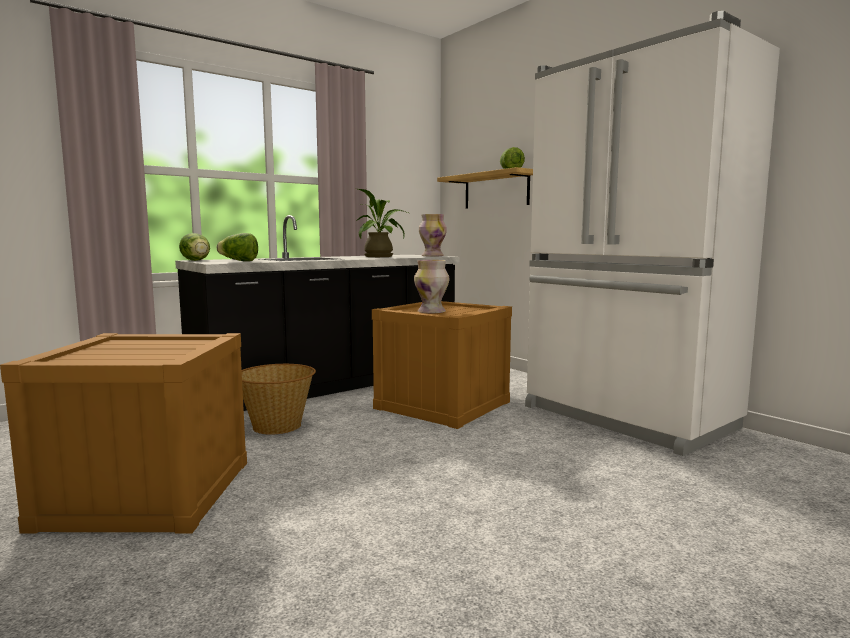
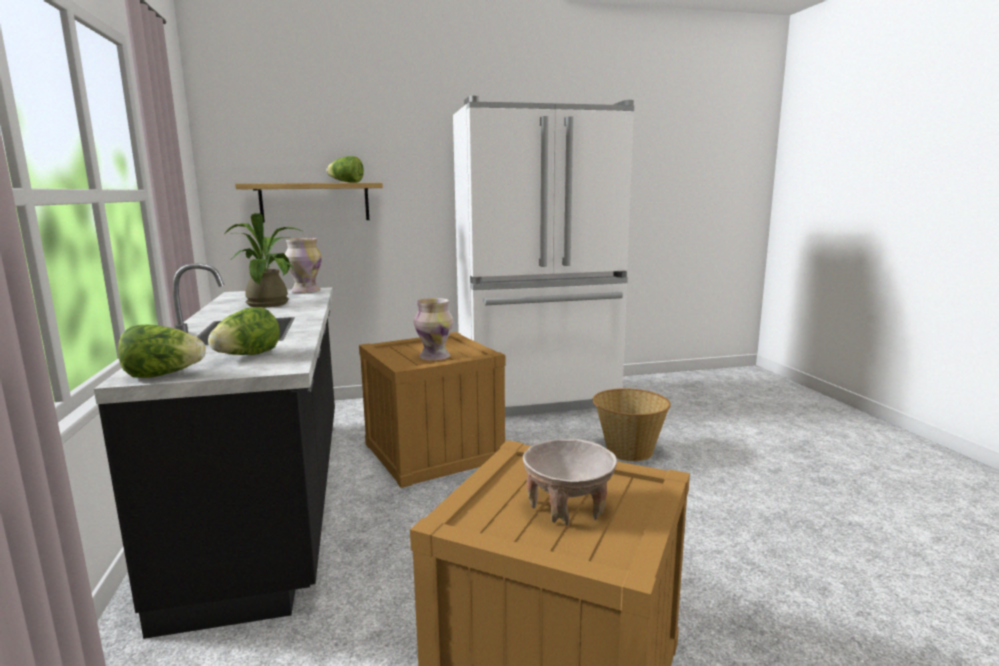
camera: 65 degrees left, 5 degrees up
basket [242,364,316,435] -> basket moved to [593,388,671,461]
none -> beige bowl [523,439,617,526]

